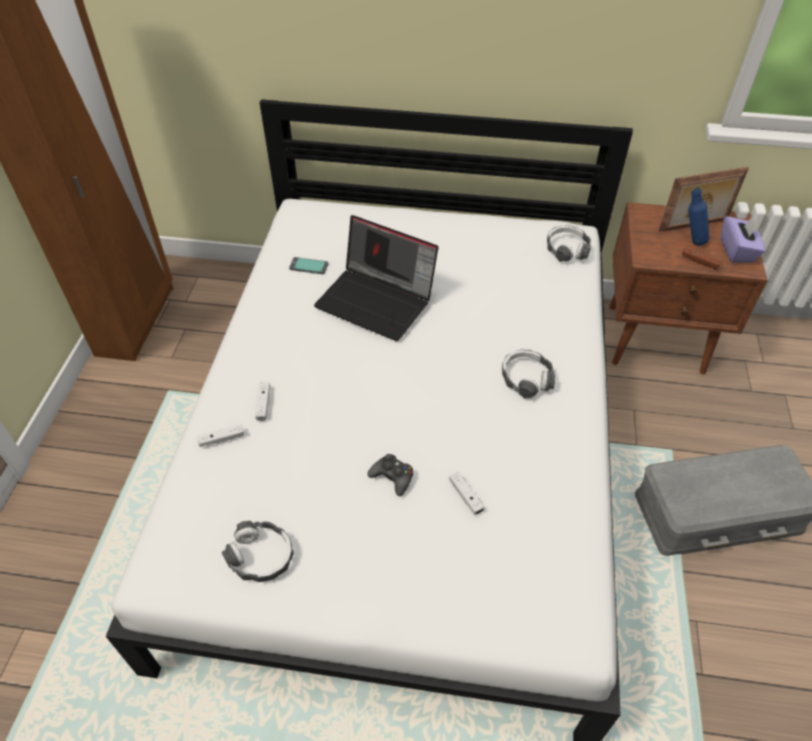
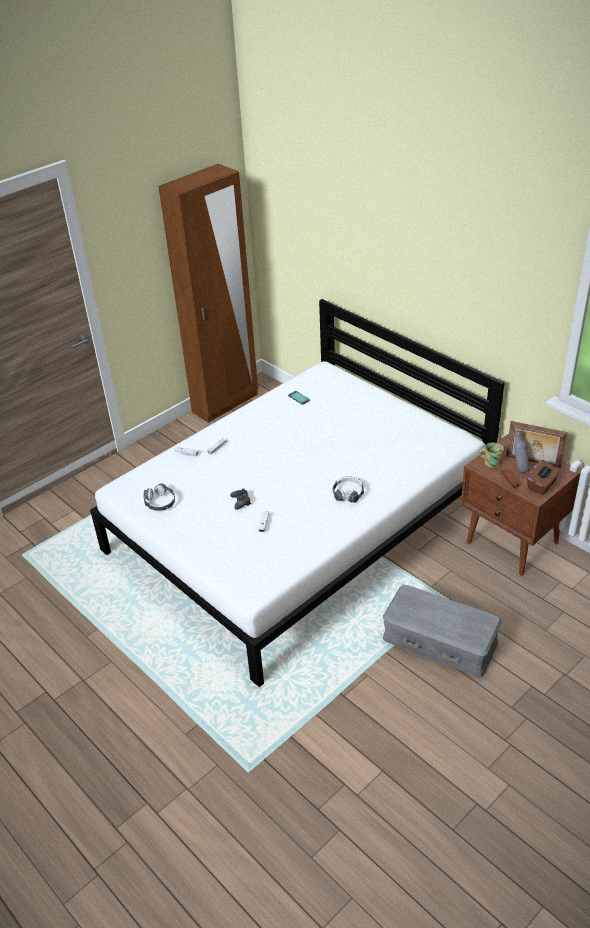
camera: 40 degrees right, 10 degrees down
laptop [314,215,438,341] -> none
headphones [547,225,591,262] -> none
blue bottle [689,187,710,245] -> grey bottle [514,430,529,473]
purple tissue box [721,216,765,263] -> brown tissue box [527,460,560,495]
none -> mug [479,443,504,468]

